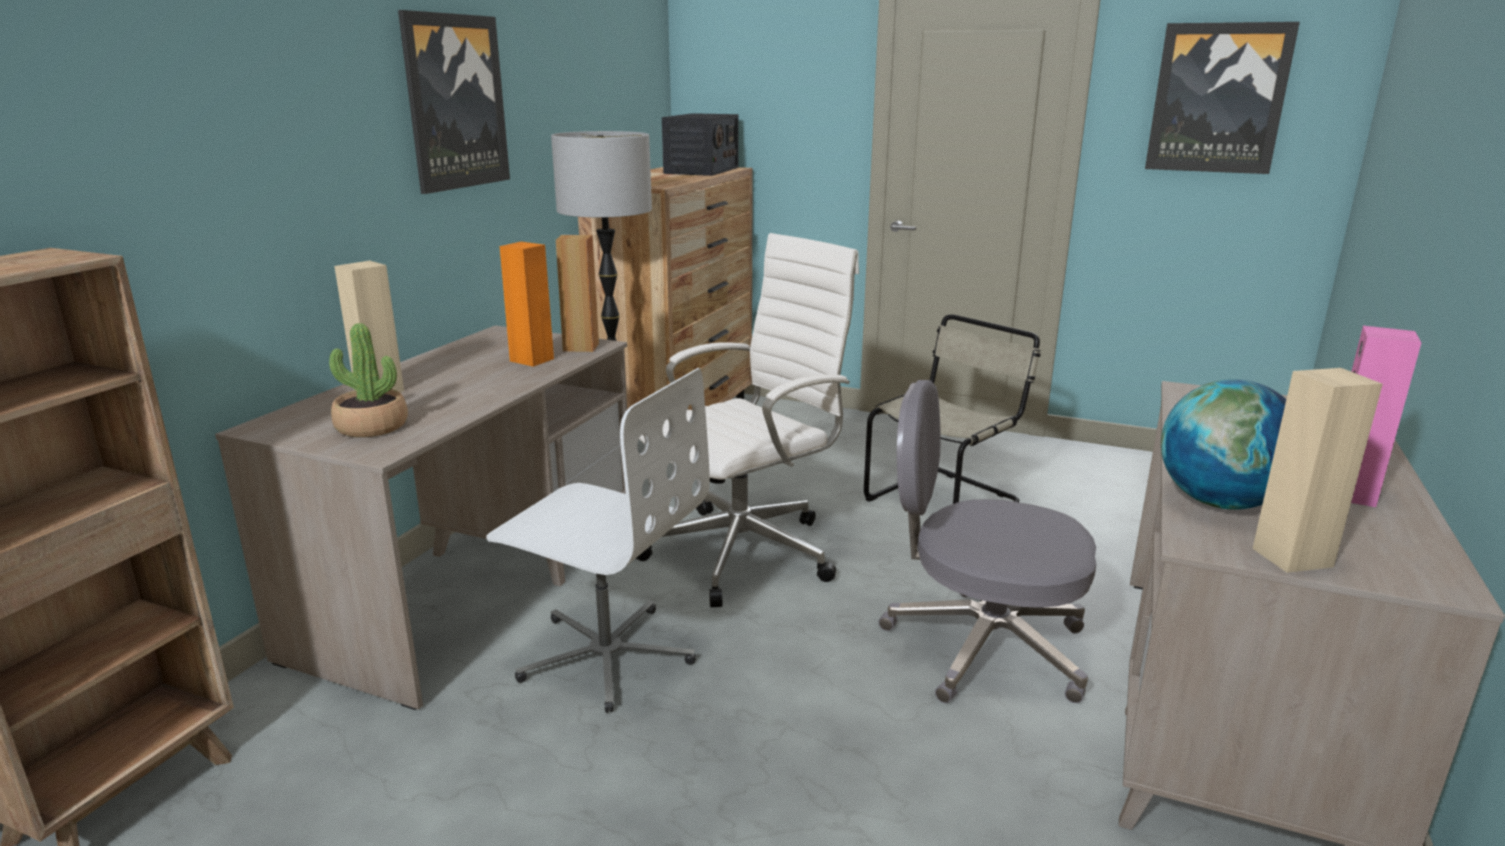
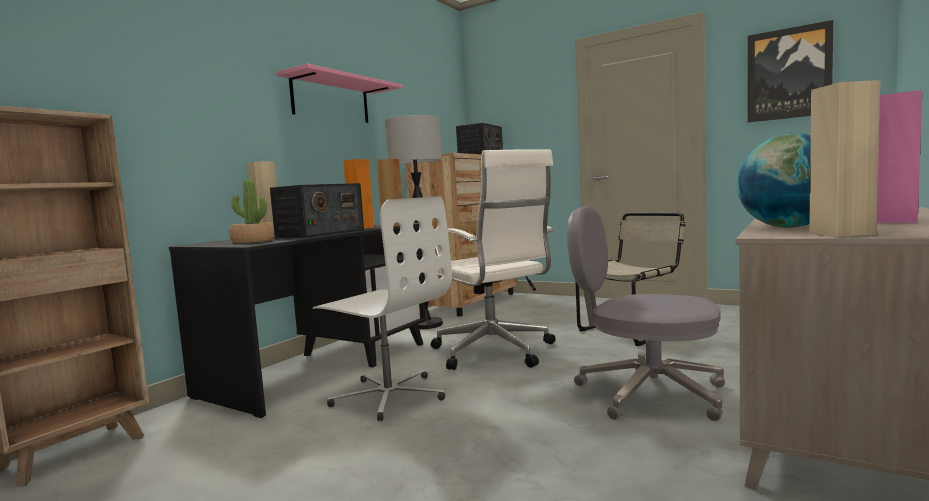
camera: 10 degrees right, 15 degrees down
beige desk [215,325,627,710] -> black desk [169,224,426,418]
picture [398,10,510,194] -> pink shelf [276,64,403,123]
white office chair [636,233,859,607] -> white office chair turned 90 degrees clockwise [431,149,556,370]
none -> radio [270,183,364,238]

